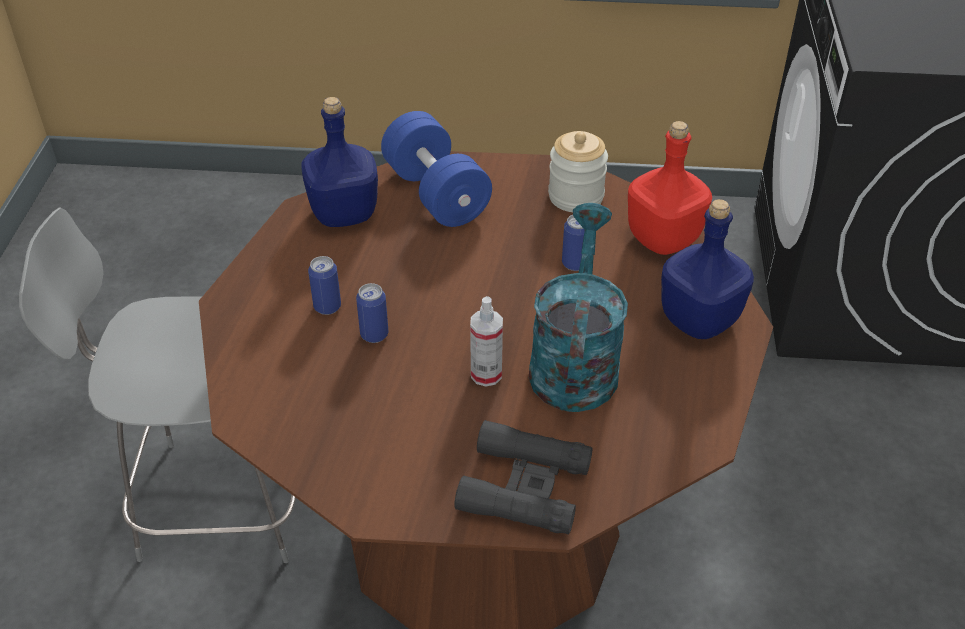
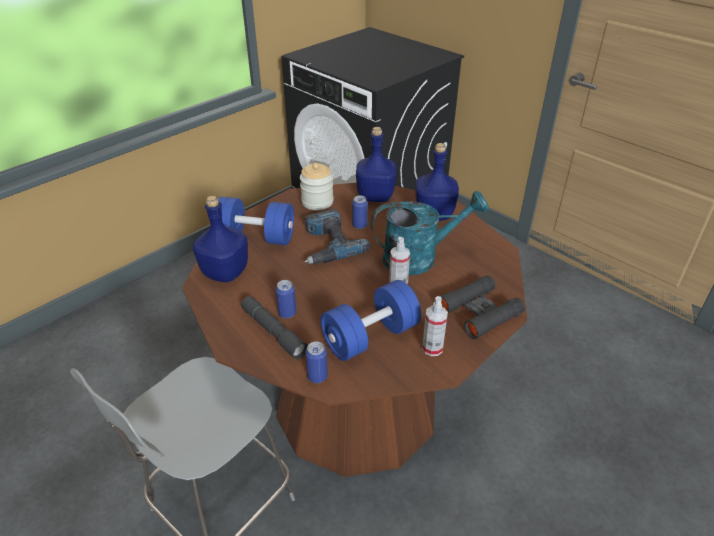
camera: 50 degrees left, 5 degrees down
can [356,283,389,343] -> can moved to [305,341,328,383]
turquoise watering can [529,203,628,412] -> turquoise watering can turned 120 degrees clockwise [371,191,488,275]
red bottle [628,121,712,255] -> blue bottle [356,127,397,202]
none -> grey flashlight [241,296,308,360]
none -> power drill [304,209,371,264]
none -> blue dumbbell [320,280,421,361]
none -> spray bottle [422,296,448,356]

